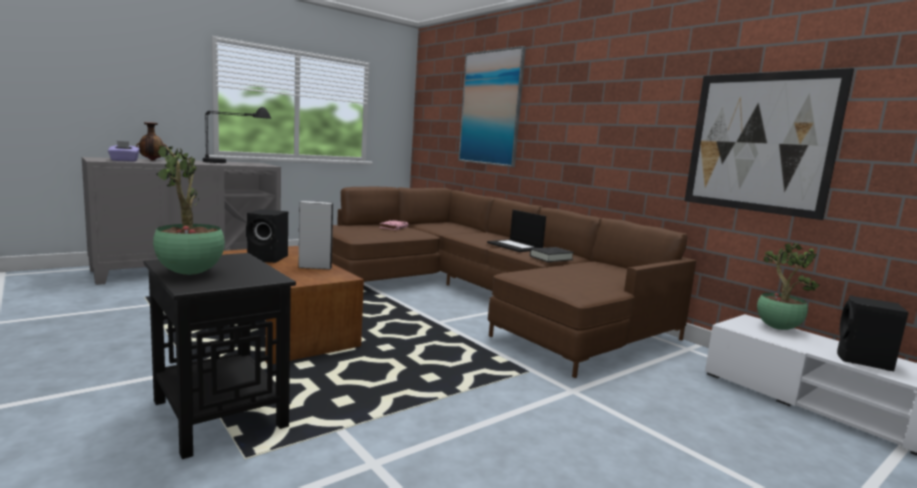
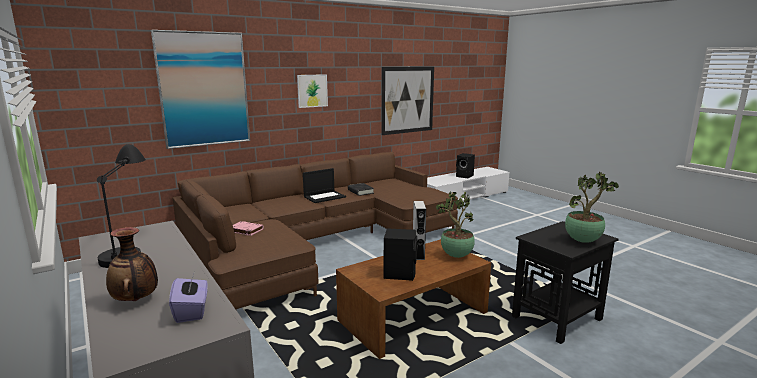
camera: 85 degrees left, 5 degrees up
potted plant [757,243,820,330] -> potted plant moved to [436,191,475,258]
none -> picture [297,74,328,108]

